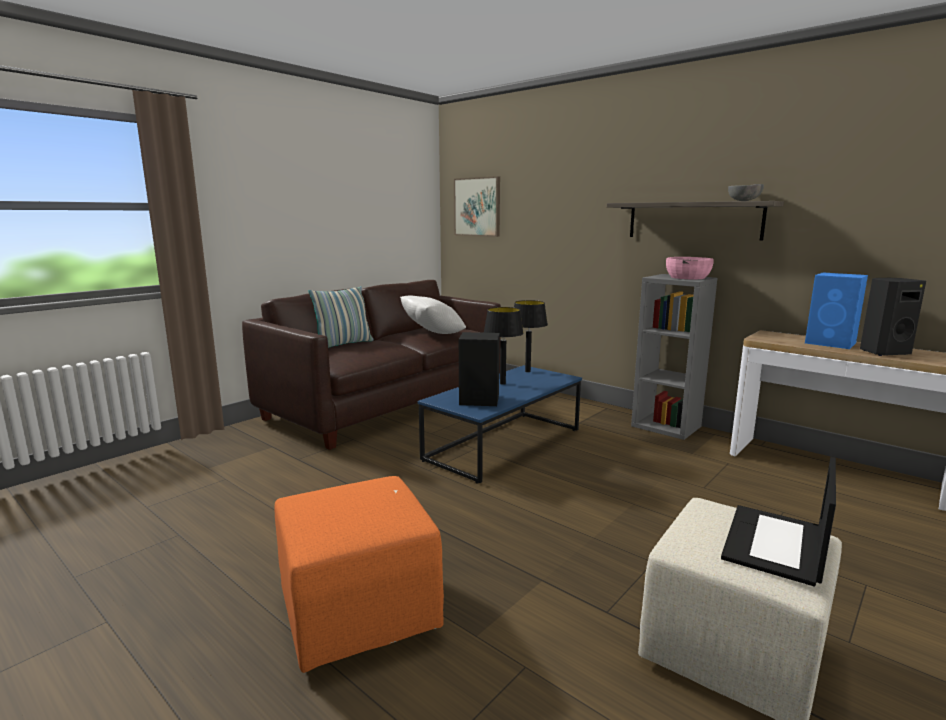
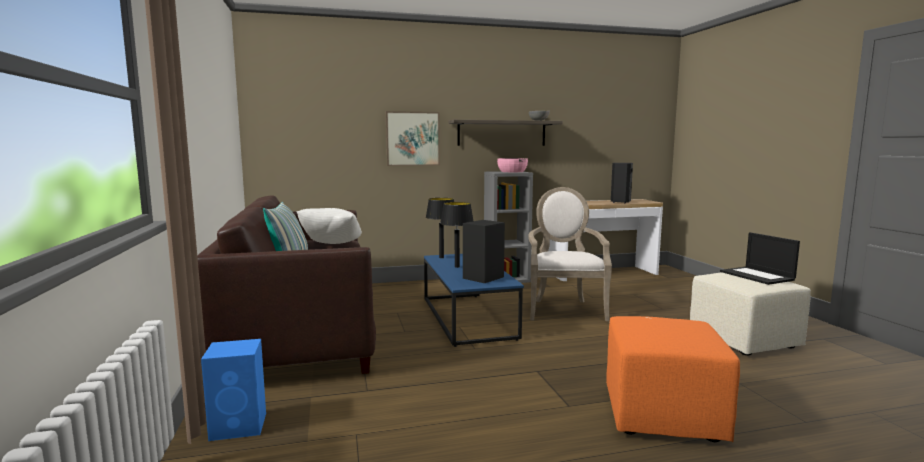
camera: 55 degrees left, 5 degrees down
picture [454,176,500,237] -> picture moved to [386,111,440,166]
blue speaker [805,272,868,349] -> blue speaker moved to [201,339,266,441]
none -> armchair [528,187,612,321]

